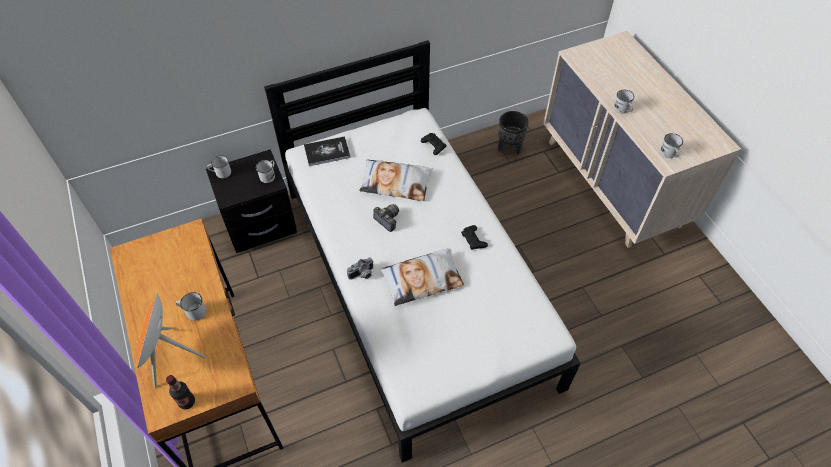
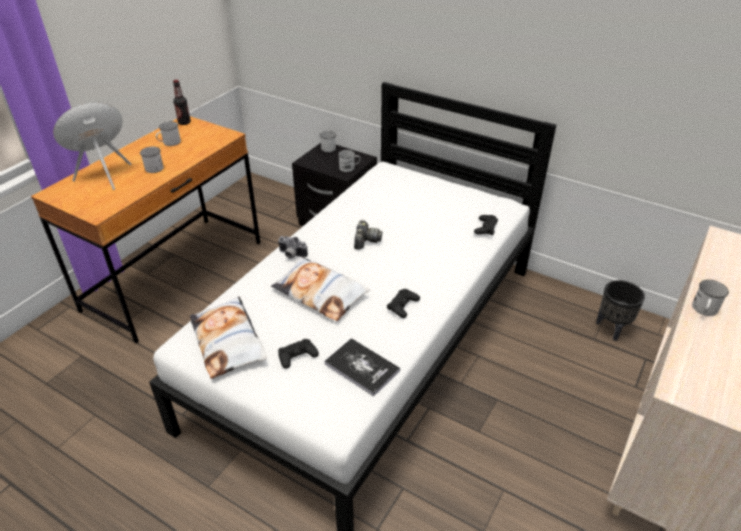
camera: 55 degrees right, 15 degrees down
bottle [166,375,195,409] -> bottle moved to [173,80,191,125]
book [304,136,351,166] -> book moved to [324,338,400,397]
pillow [359,159,433,201] -> pillow moved to [190,296,267,379]
white mug [660,133,683,158] -> white mug moved to [156,121,181,146]
none -> black game controller [278,339,319,369]

